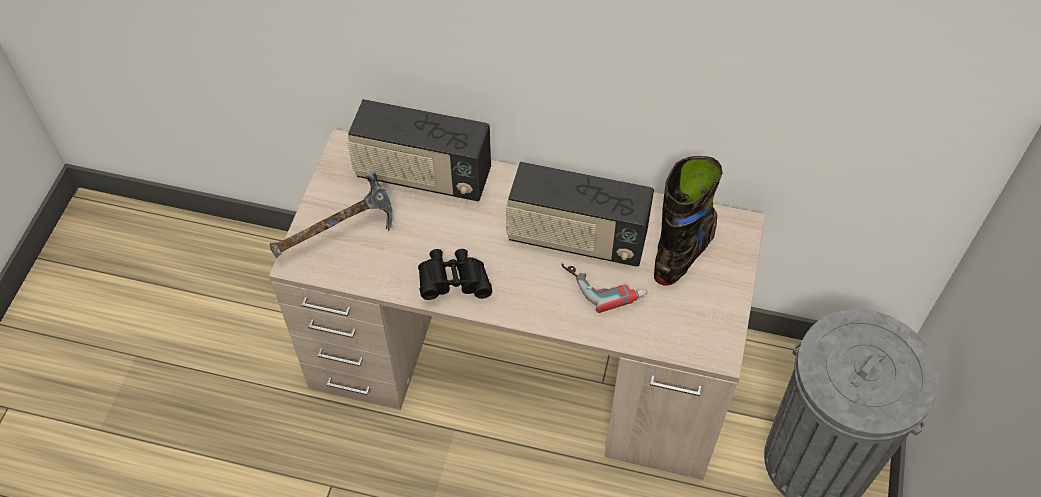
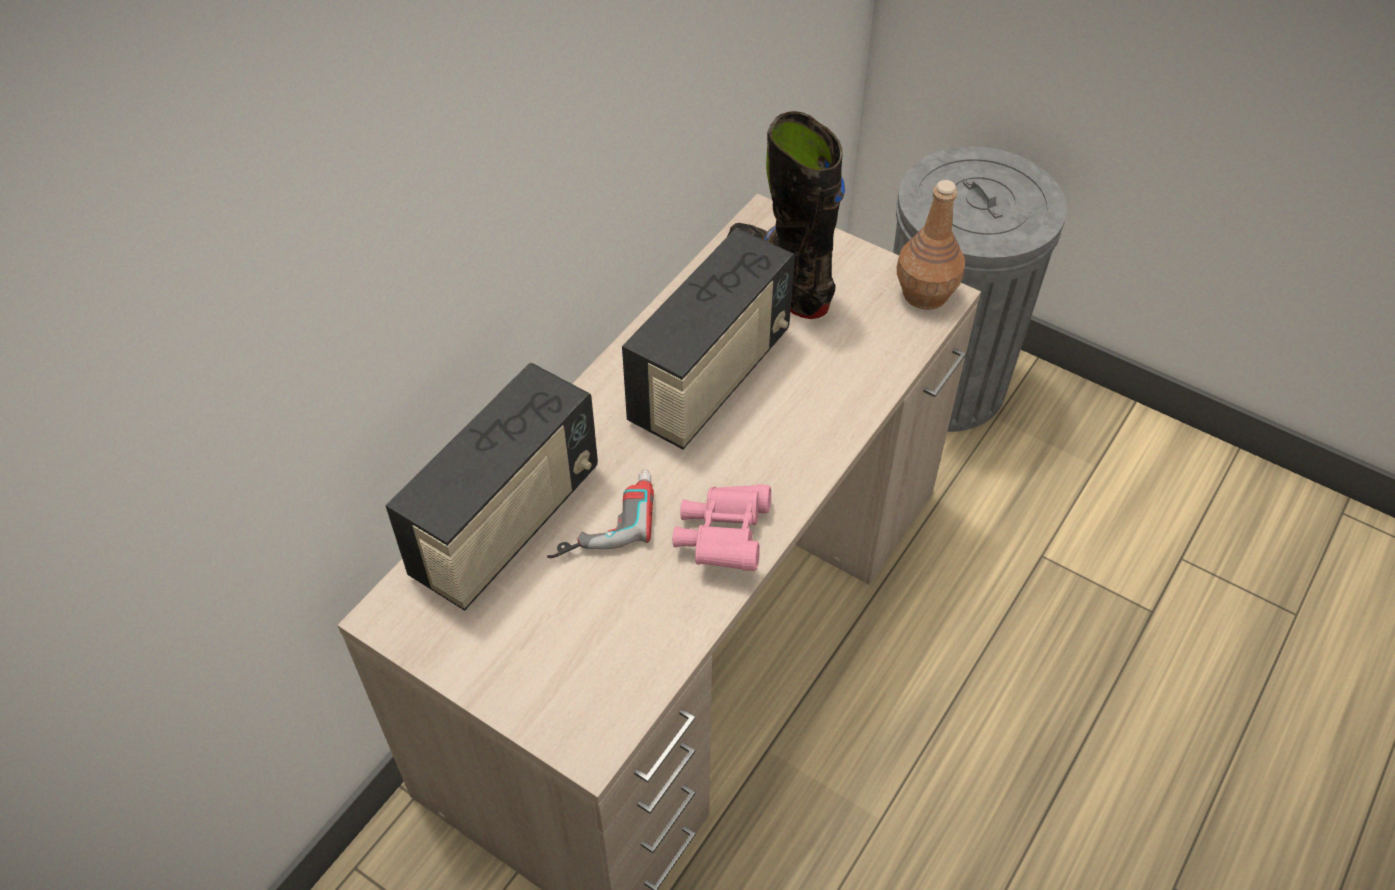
camera: 70 degrees left, 5 degrees down
hammer [270,171,393,258] -> none
black binoculars [418,249,492,300] -> pink binoculars [673,484,771,571]
power drill [562,263,648,313] -> power drill moved to [547,469,654,558]
none -> brown bottle [897,180,965,310]

